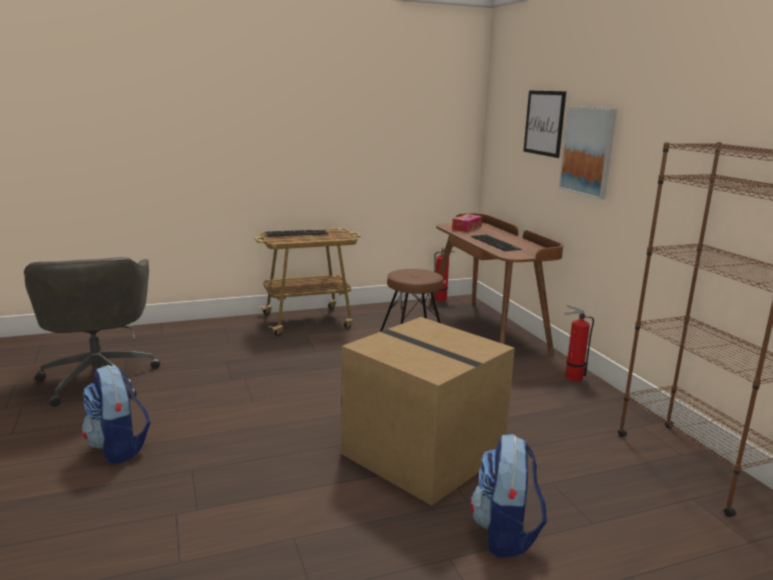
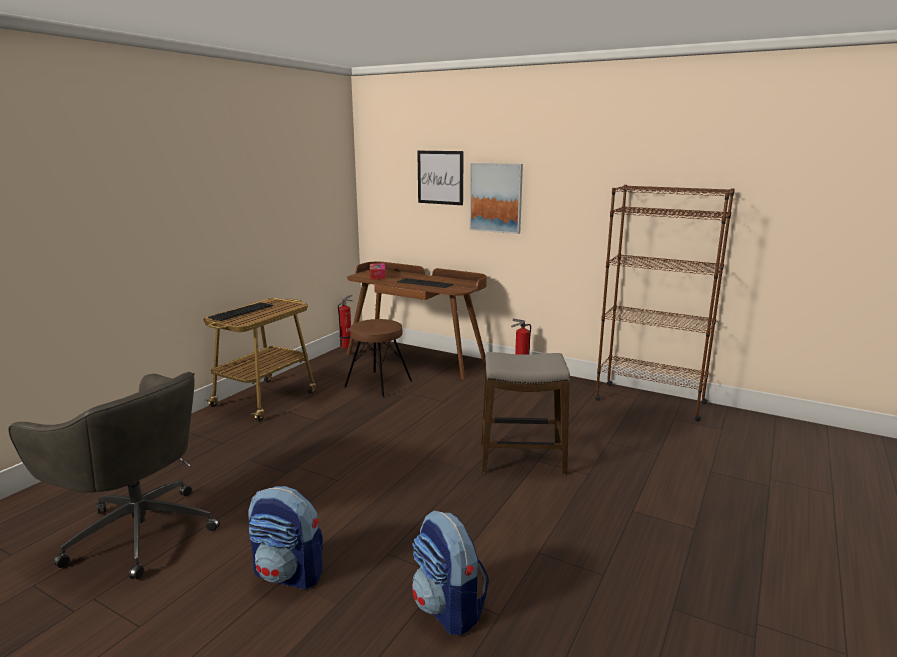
camera: 40 degrees left, 0 degrees up
cardboard box [341,317,515,506] -> stool [481,352,570,475]
backpack [471,434,547,557] -> backpack moved to [412,511,489,635]

